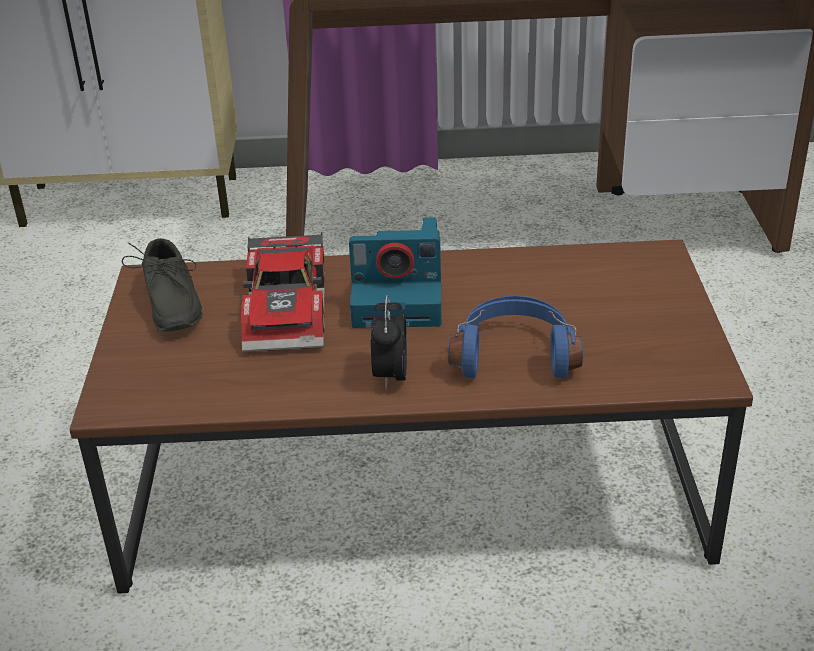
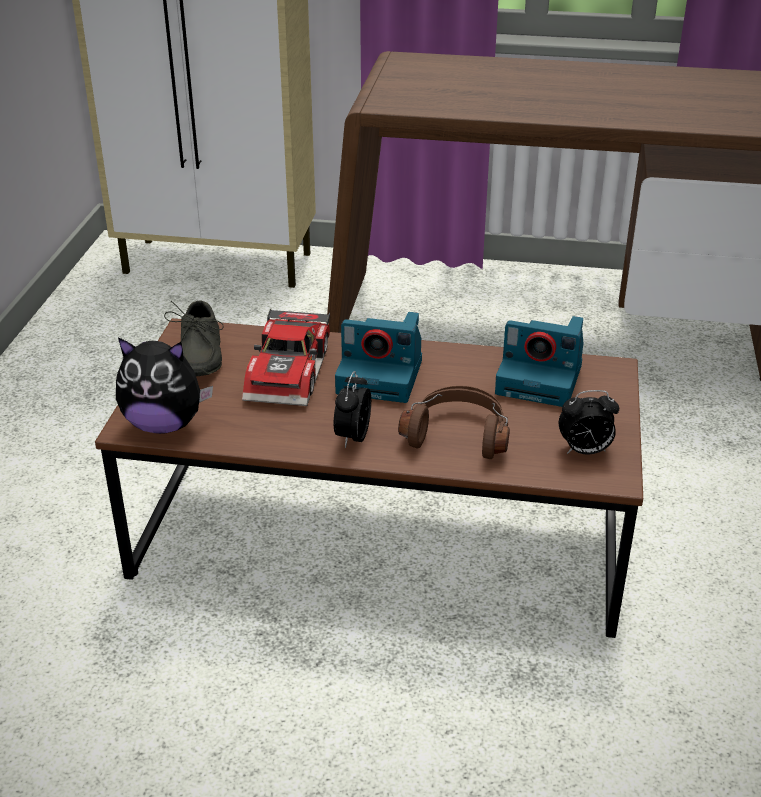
camera: 10 degrees right, 0 degrees up
blue headphones [448,296,583,378] -> brown headphones [398,386,510,459]
none -> plush toy [116,337,213,434]
none -> camera [495,316,583,407]
none -> alarm clock [559,390,619,455]

